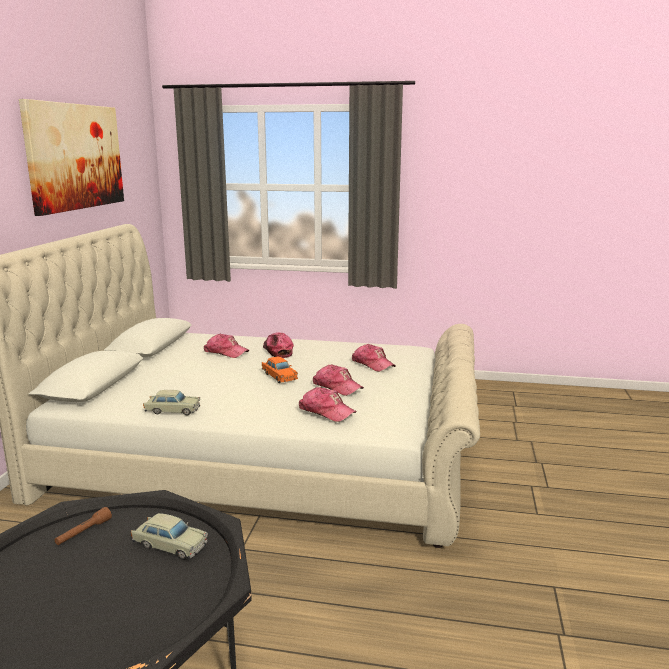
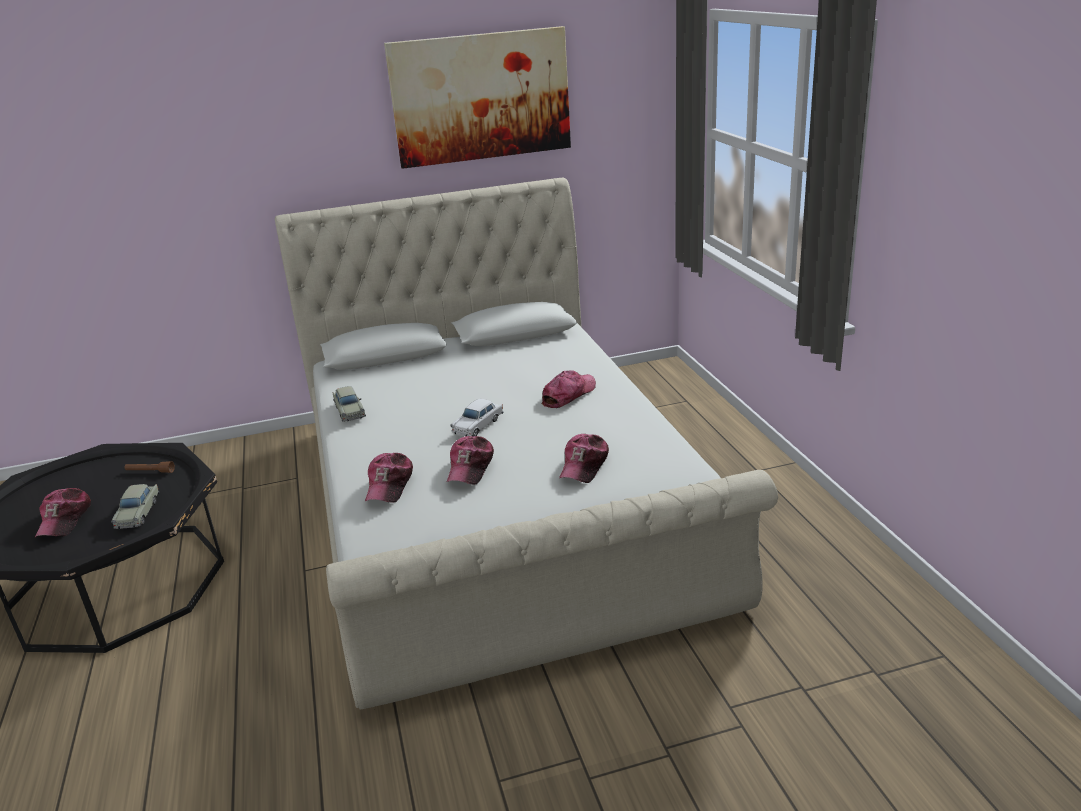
camera: 65 degrees right, 10 degrees up
cap [204,334,249,358] -> cap moved to [34,488,91,538]
orange toy car [262,357,298,383] -> white toy car [450,399,504,436]

